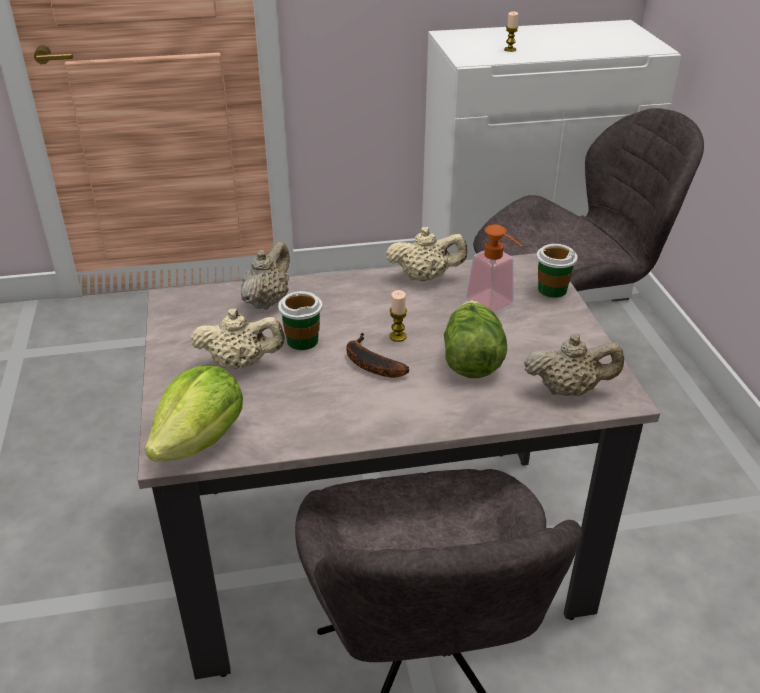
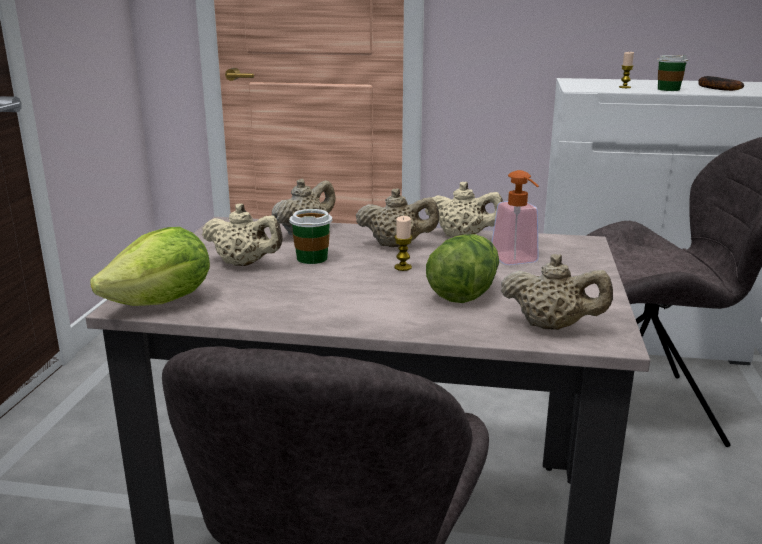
camera: 20 degrees right, 15 degrees down
banana [346,333,409,377] -> banana moved to [698,76,744,91]
cup [536,244,578,298] -> cup moved to [657,55,688,91]
none -> beige teapot [356,189,440,247]

